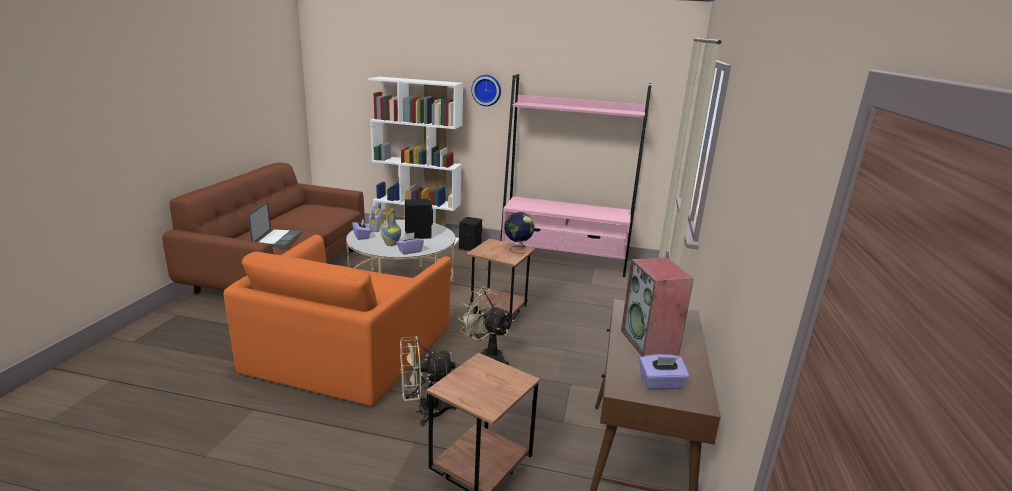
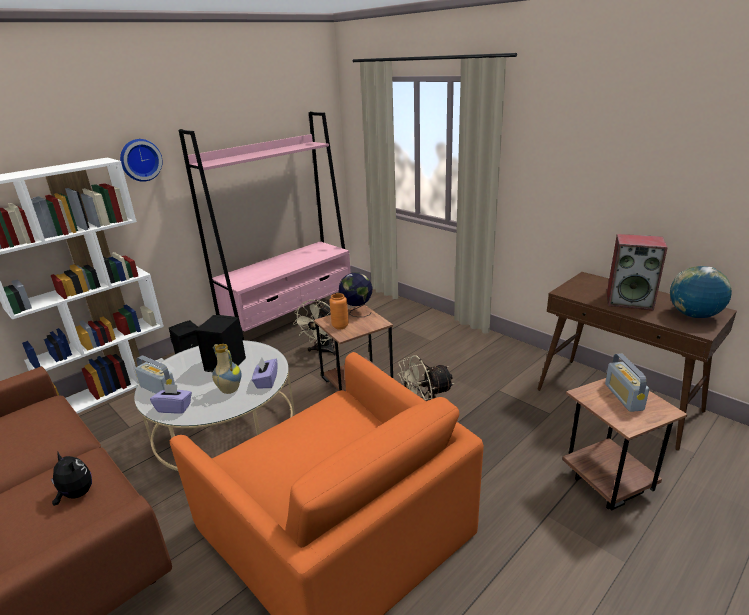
camera: 55 degrees left, 5 degrees up
laptop [248,201,302,248] -> plush toy [51,452,92,506]
beige fan [400,336,456,426] -> beige fan moved to [293,299,336,355]
purple tissue box [639,354,690,390] -> globe [670,266,732,318]
none -> orange vase [329,293,349,330]
none -> radio [605,353,649,412]

